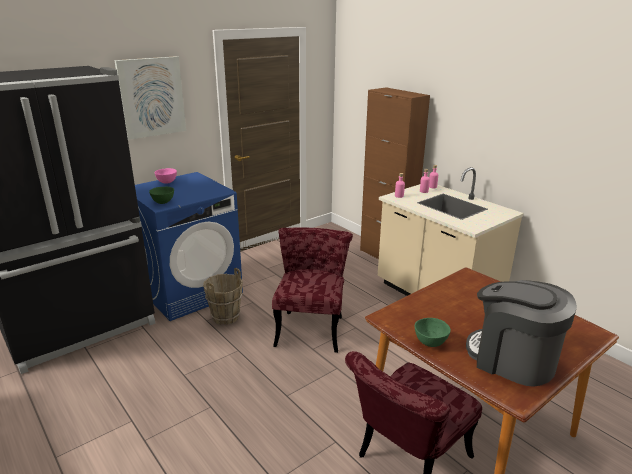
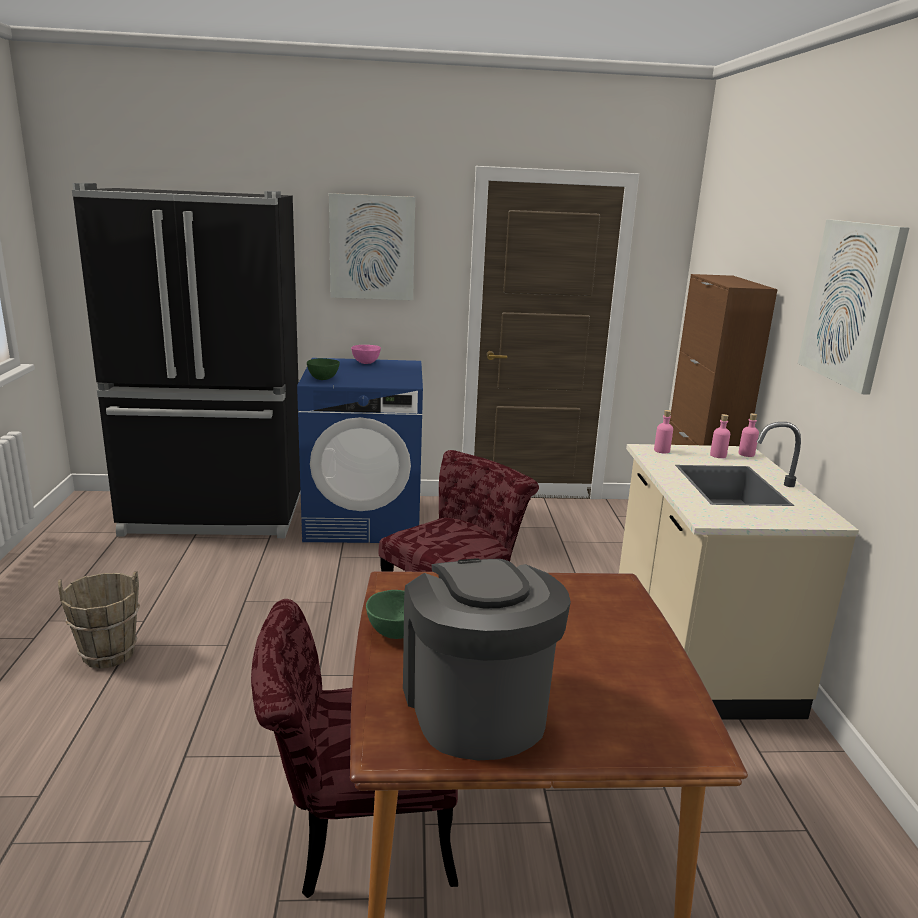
camera: 35 degrees right, 5 degrees down
brown bucket [203,268,243,325] -> brown bucket moved to [58,571,140,669]
none -> picture [798,219,909,395]

